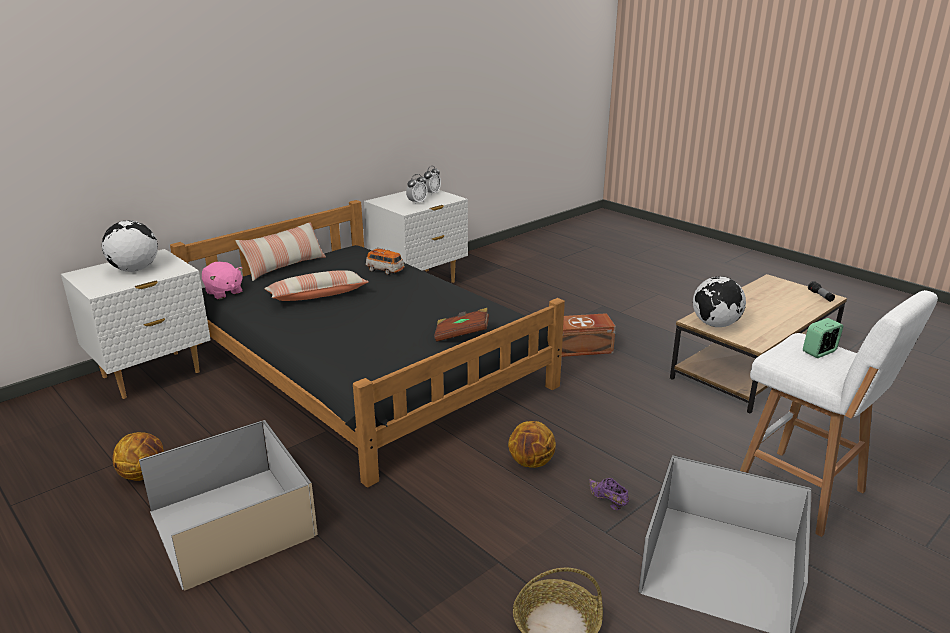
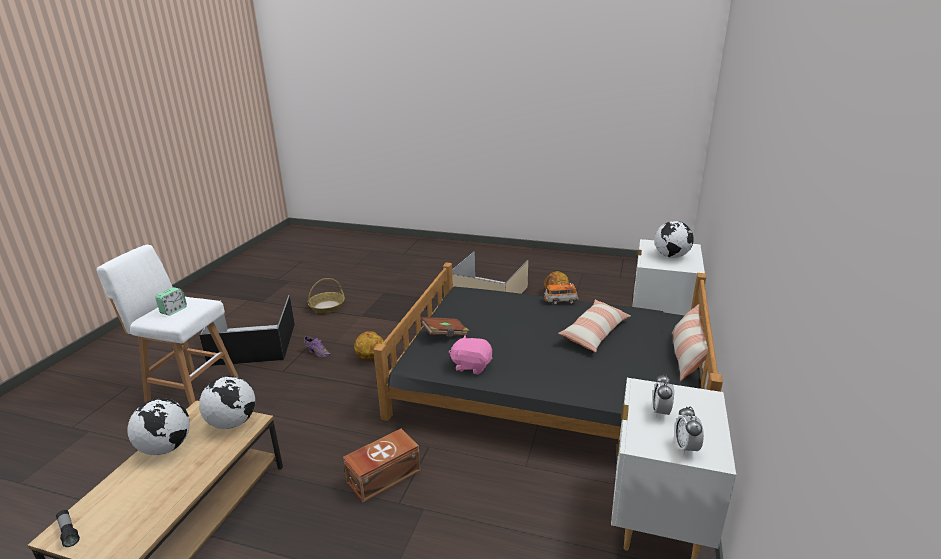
camera: 150 degrees right, 0 degrees up
pink plush toy [202,262,243,299] -> pink plush toy moved to [449,335,492,375]
toy car [365,247,404,275] -> toy car moved to [544,283,578,305]
none -> globe [127,398,190,455]

